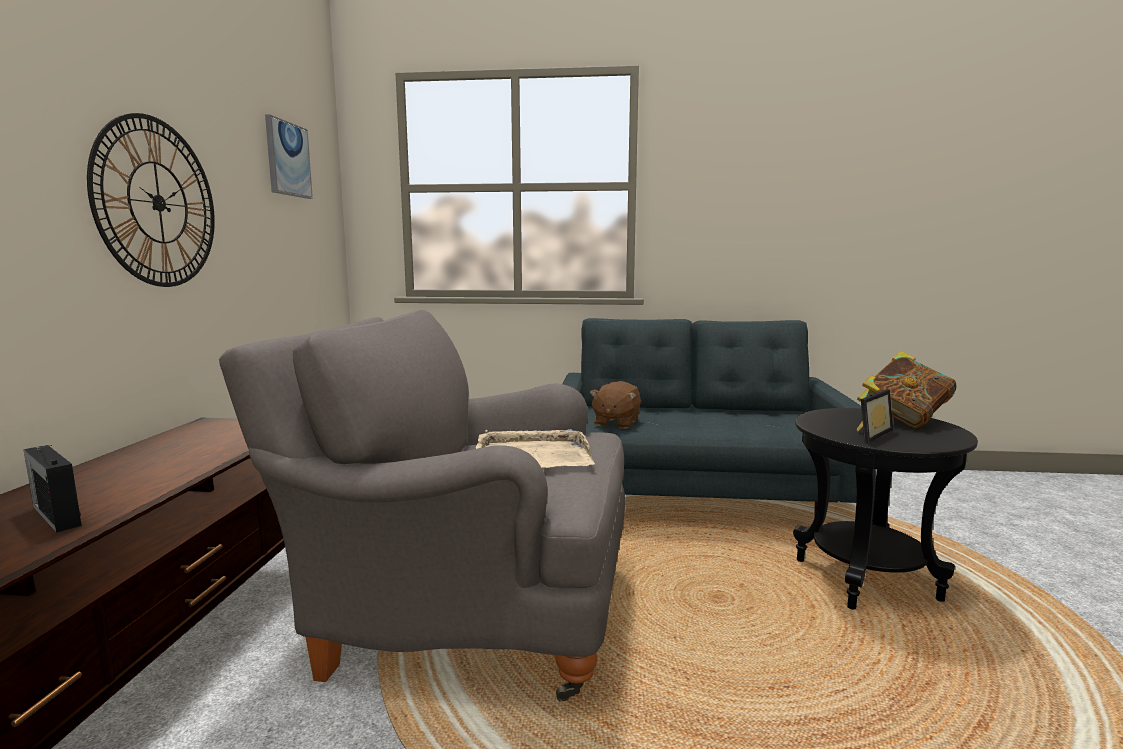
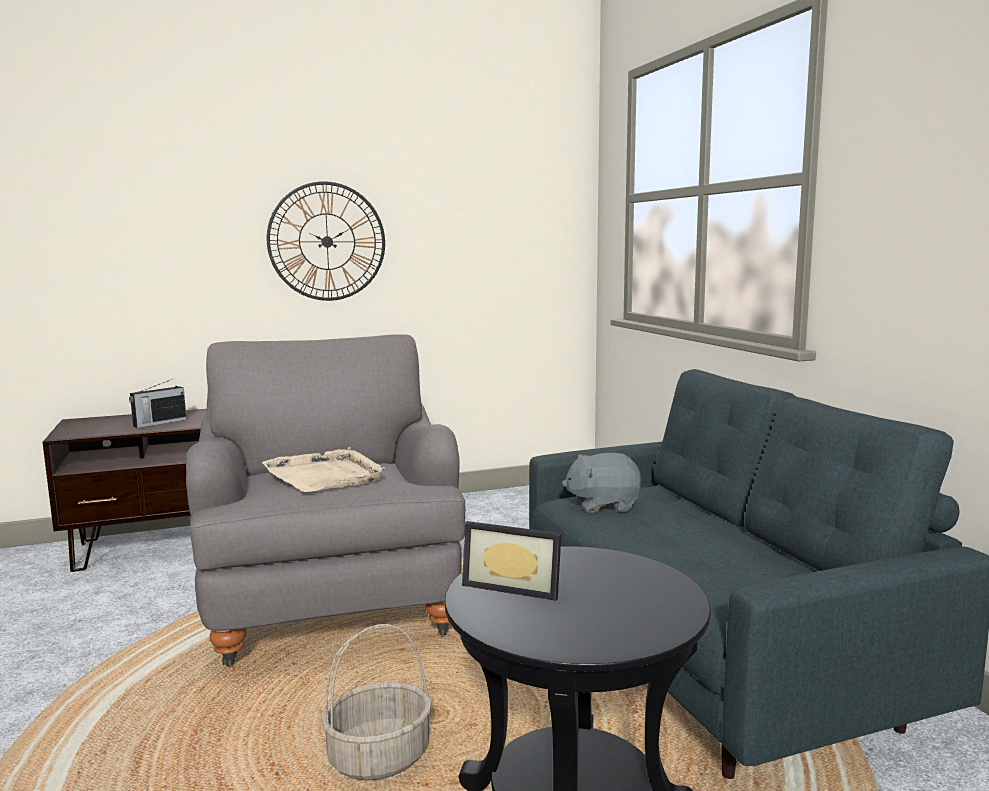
camera: 65 degrees right, 0 degrees up
radio [23,445,82,533] -> radio turned 150 degrees counterclockwise [129,379,187,428]
picture [265,114,313,199] -> none
brown plush toy [590,381,641,429] -> grey plush toy [562,453,642,512]
book [857,351,957,428] -> none
none -> basket [321,624,432,781]

